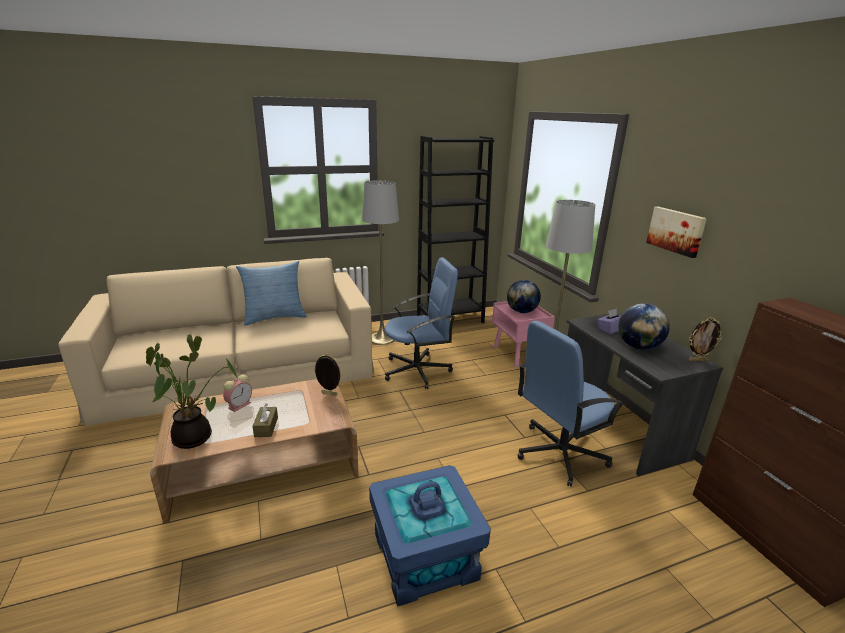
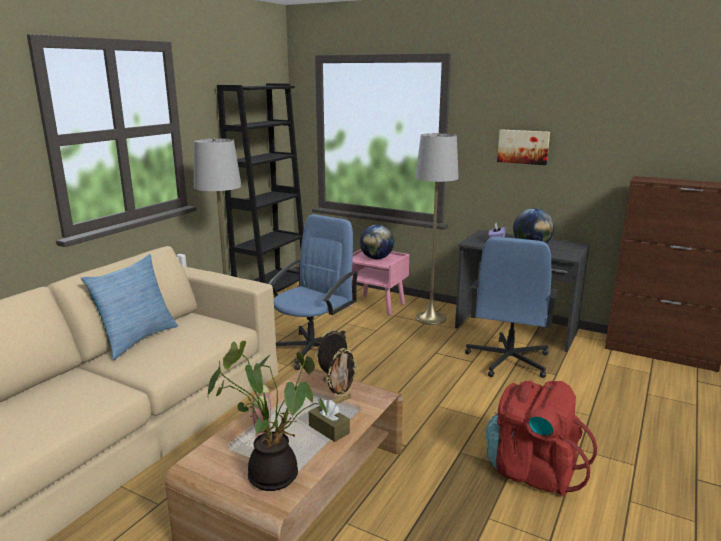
camera: 40 degrees left, 5 degrees down
blue storage box [369,465,491,607] -> red backpack [486,380,597,496]
picture frame [689,317,722,362] -> picture frame moved to [326,348,358,404]

